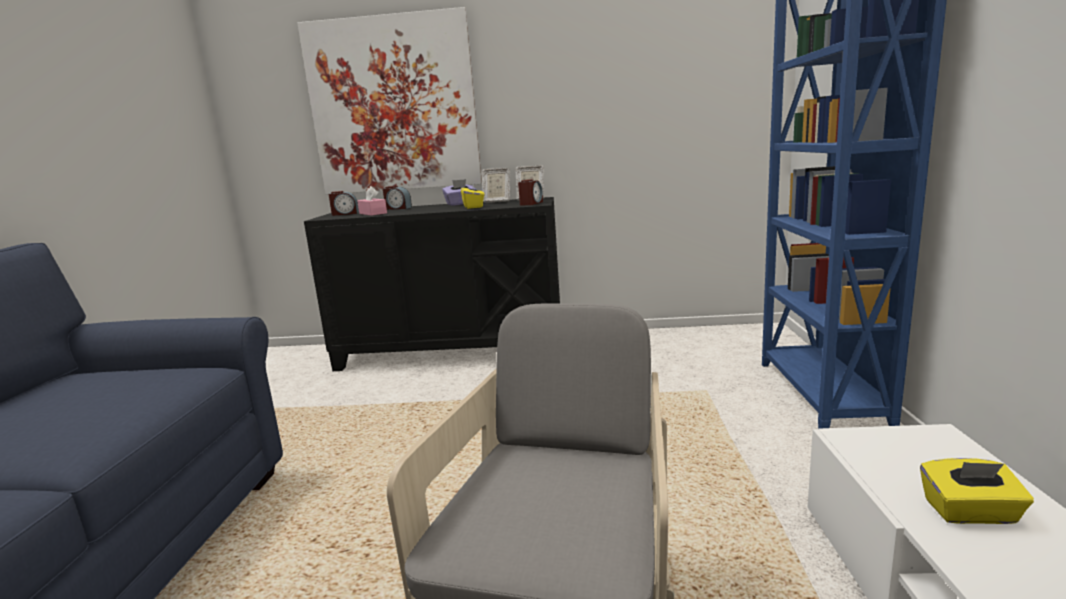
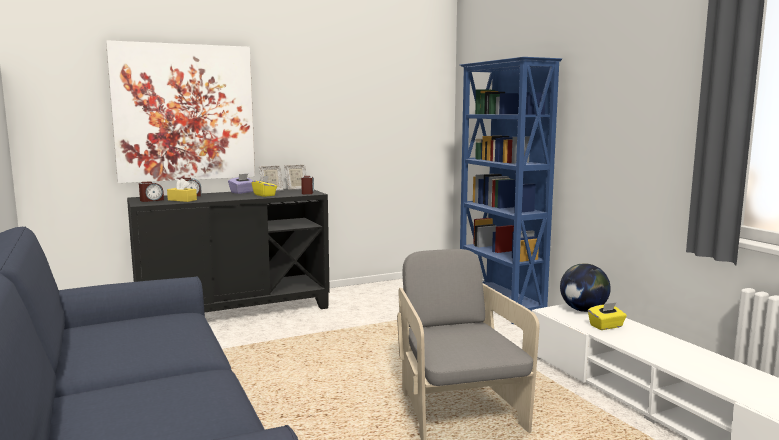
camera: 30 degrees left, 5 degrees down
pink tissue box [357,186,387,216] -> yellow tissue box [167,178,197,202]
none -> globe [560,263,611,312]

